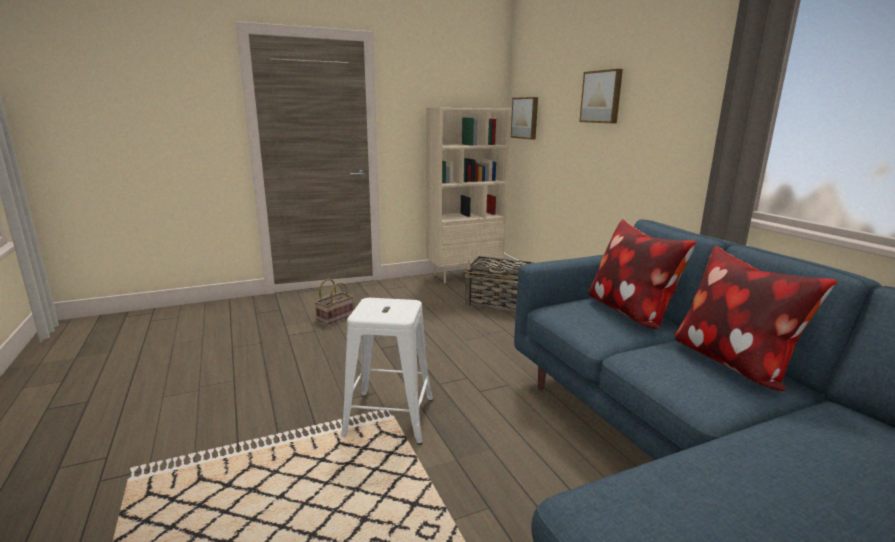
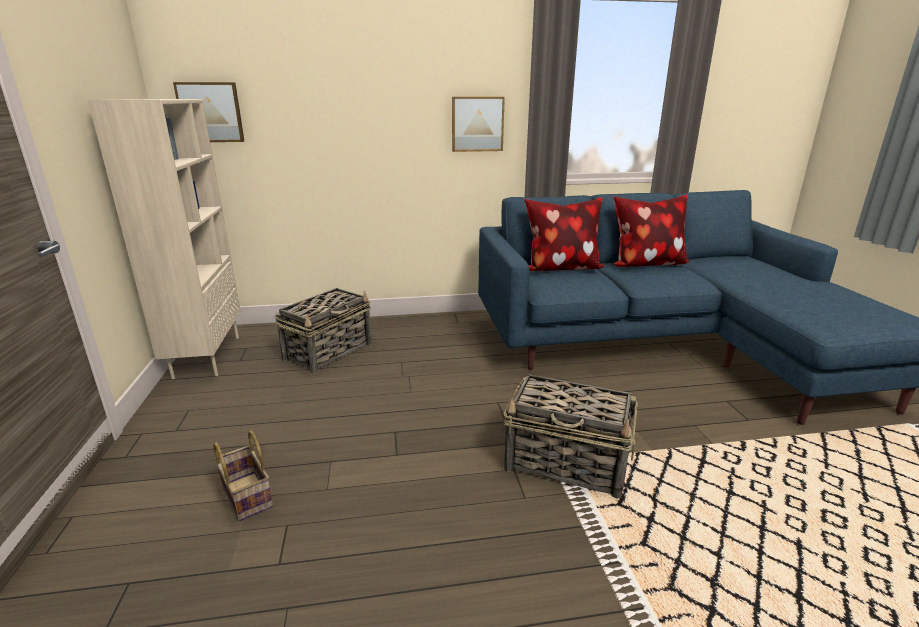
camera: 75 degrees left, 5 degrees up
white stool [340,298,433,445] -> basket [503,374,638,498]
picture [579,69,623,123] -> picture moved to [452,97,505,152]

